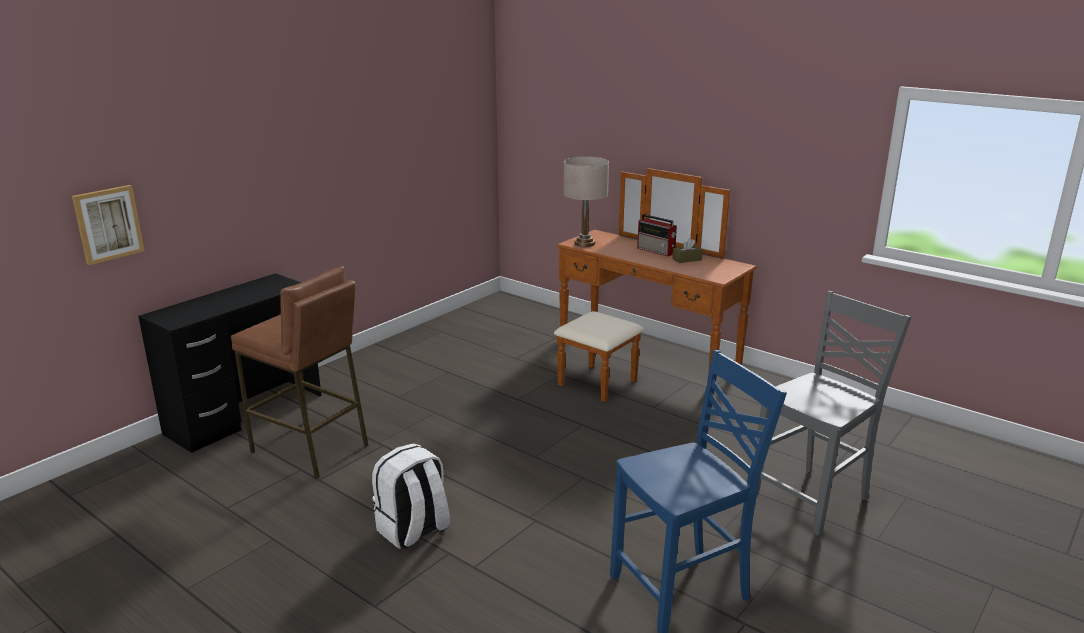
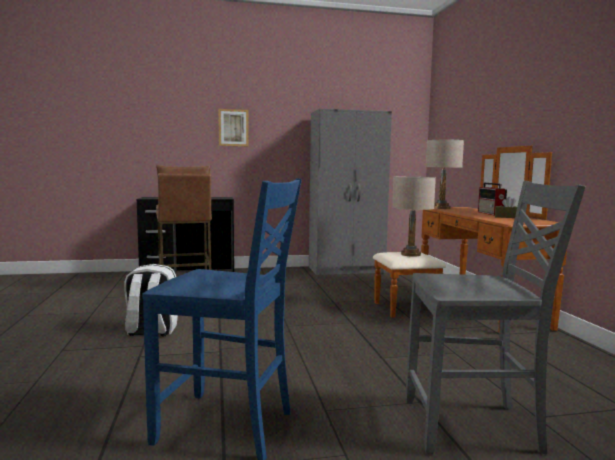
camera: 40 degrees right, 15 degrees down
picture [72,185,145,265] -> picture moved to [218,109,249,146]
none -> grey wardrobe [309,109,392,275]
none -> beige table lamp [392,177,436,257]

